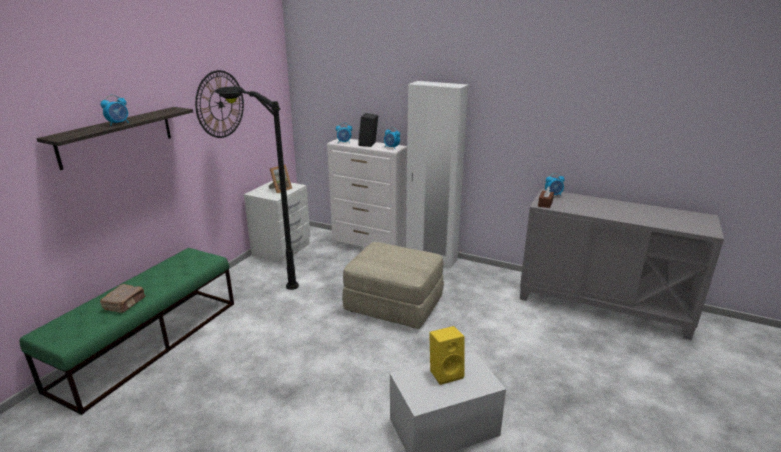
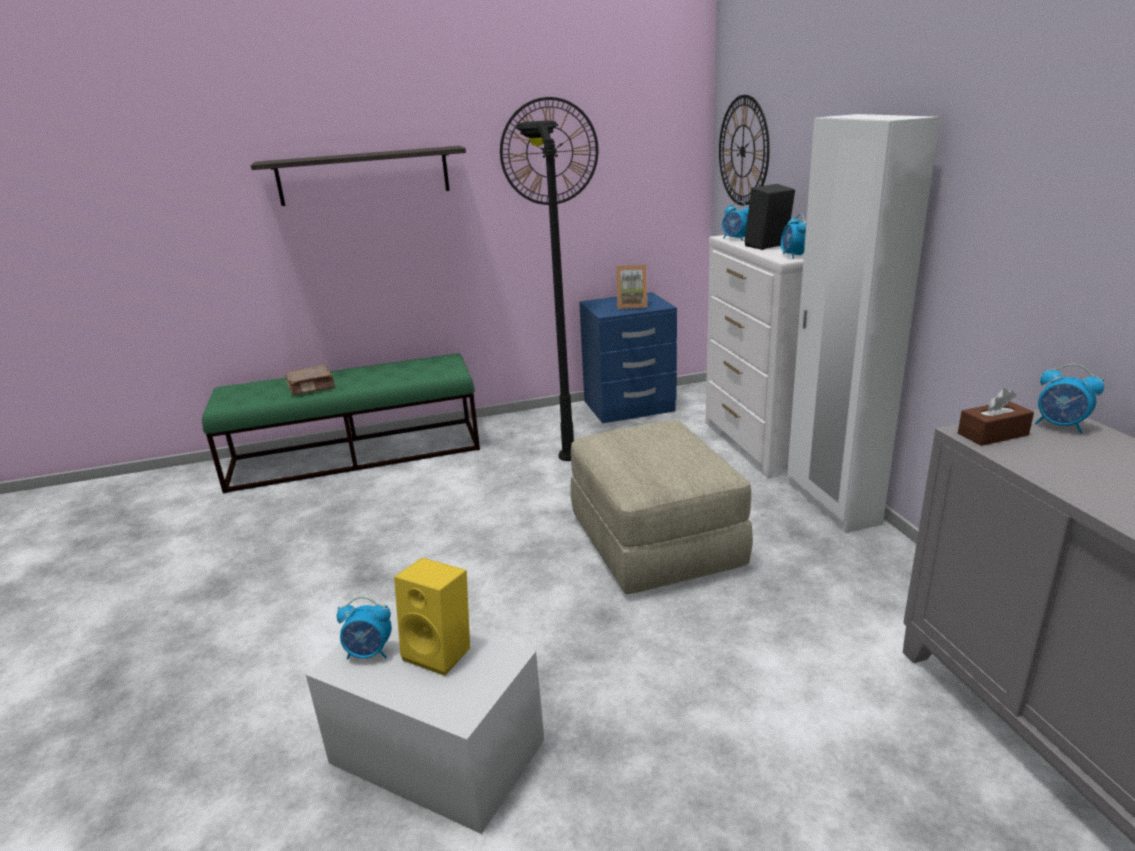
camera: 50 degrees right, 0 degrees up
alarm clock [101,95,129,126] -> alarm clock moved to [337,596,392,659]
white nightstand [244,181,310,263] -> blue nightstand [579,292,677,424]
none -> wall clock [719,95,770,206]

